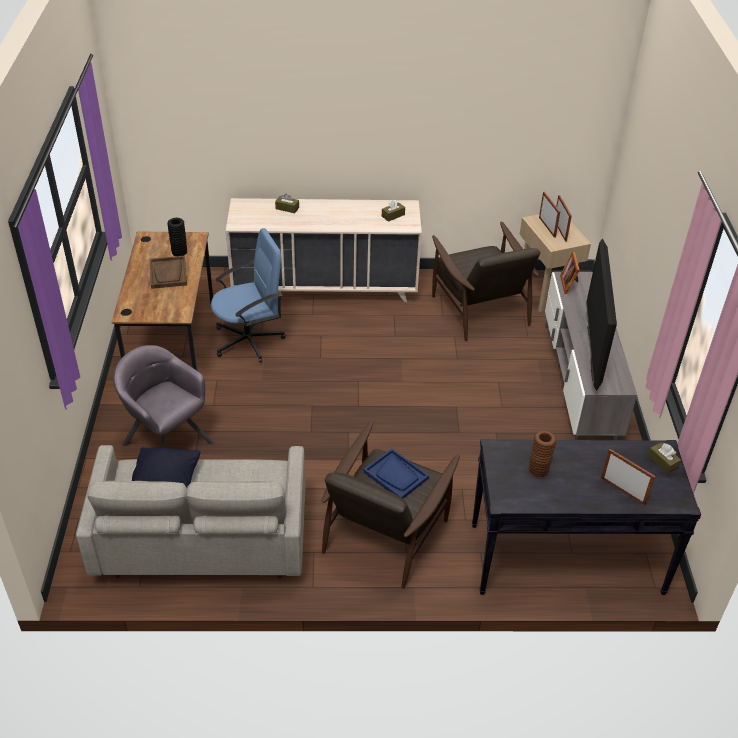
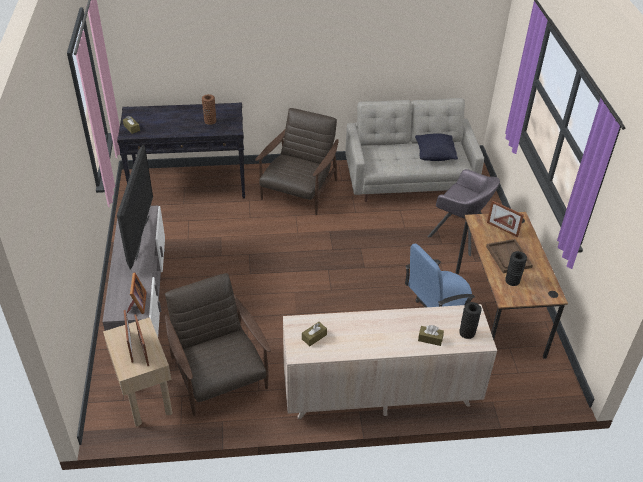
camera: 175 degrees right, 0 degrees up
blue tray [363,448,429,499] -> none
picture frame [601,449,655,505] -> picture frame moved to [487,200,524,237]
none -> black vase [459,302,482,339]

